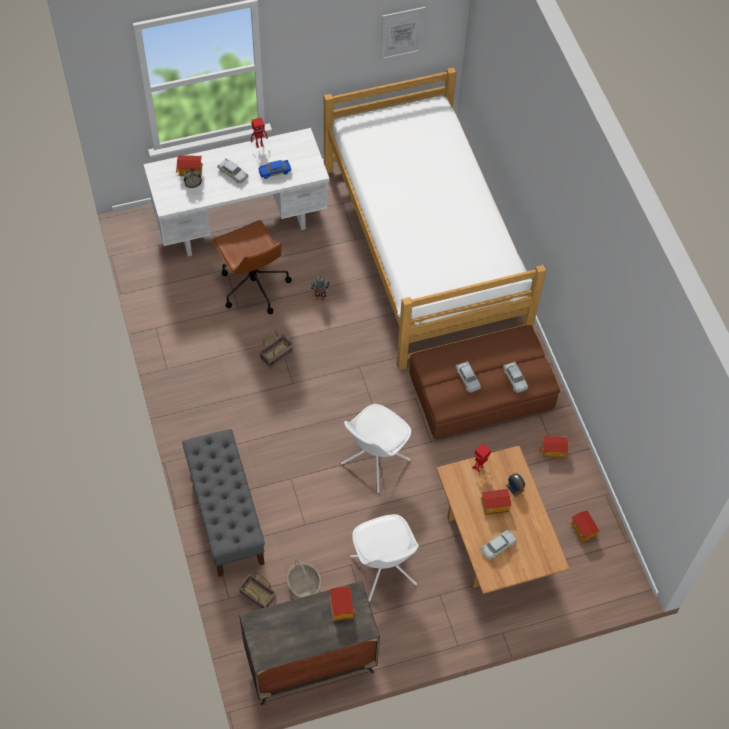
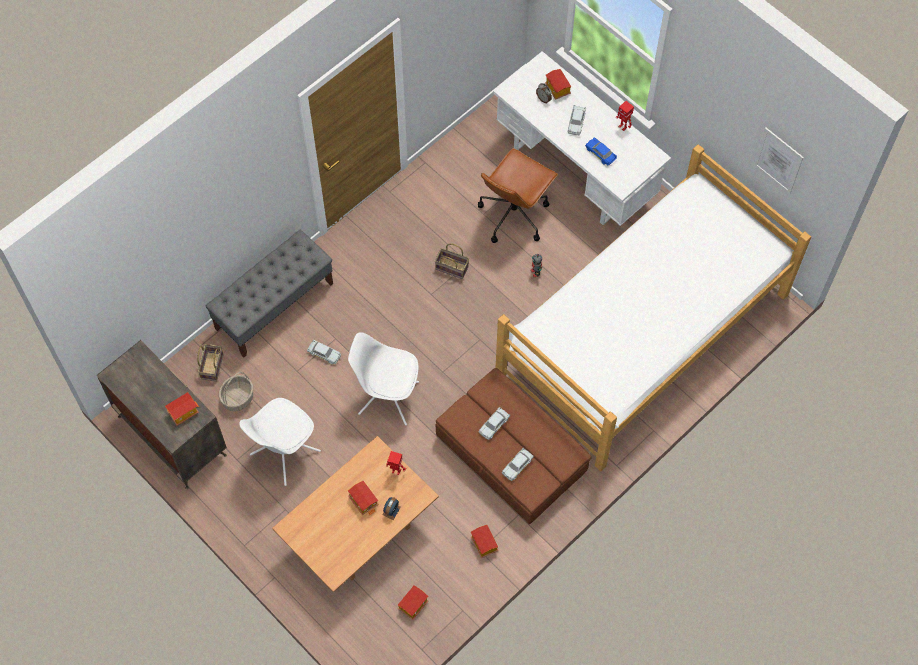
camera: 65 degrees right, 5 degrees up
white toy car [481,530,517,560] -> white toy car moved to [307,340,341,364]

